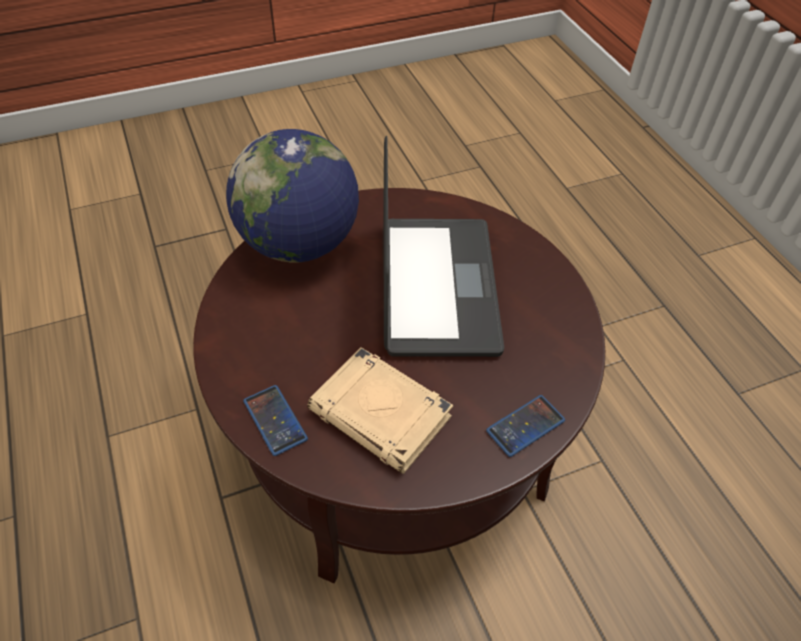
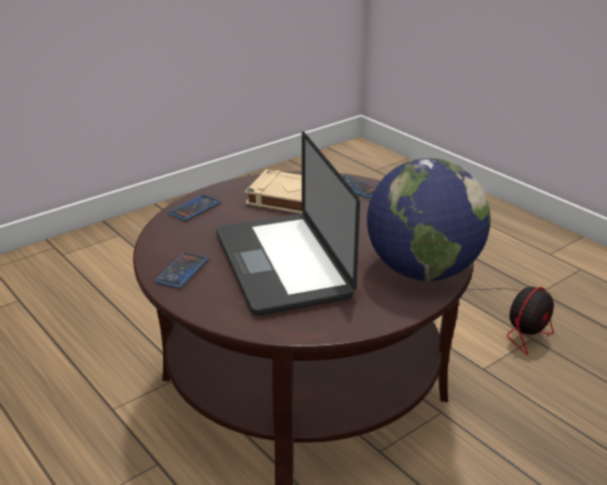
camera: 165 degrees right, 20 degrees down
none -> phone [154,252,208,288]
none -> fan [466,287,554,355]

